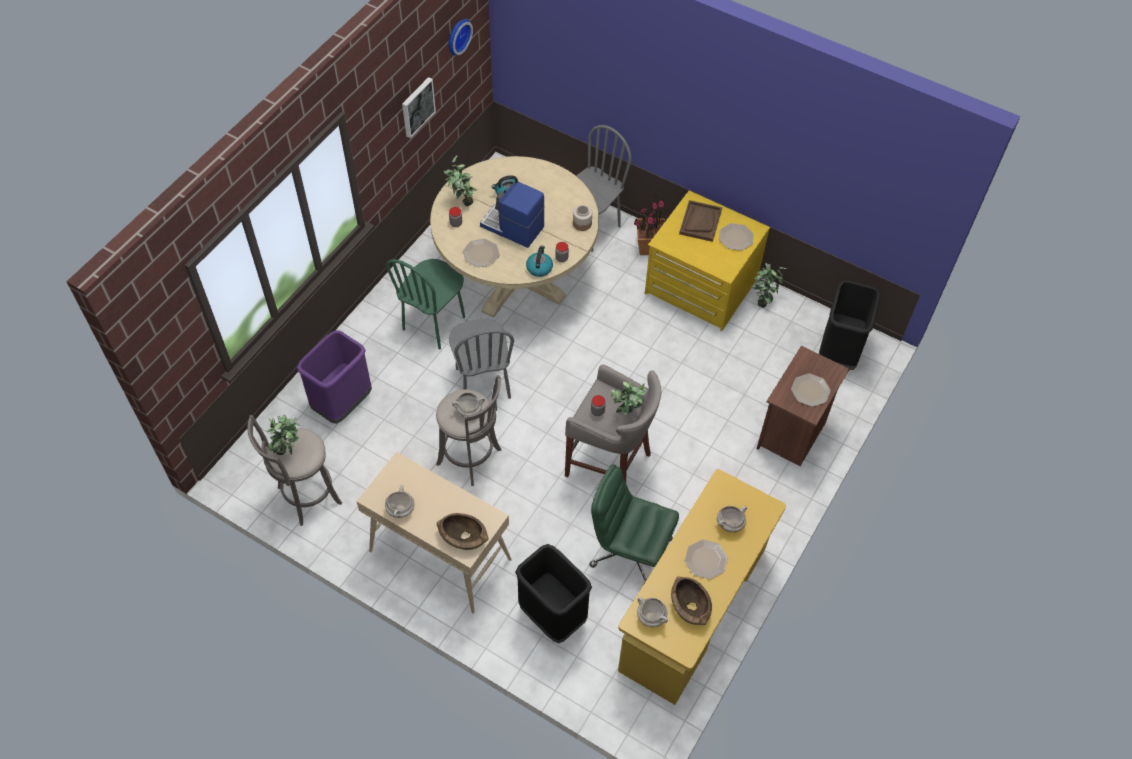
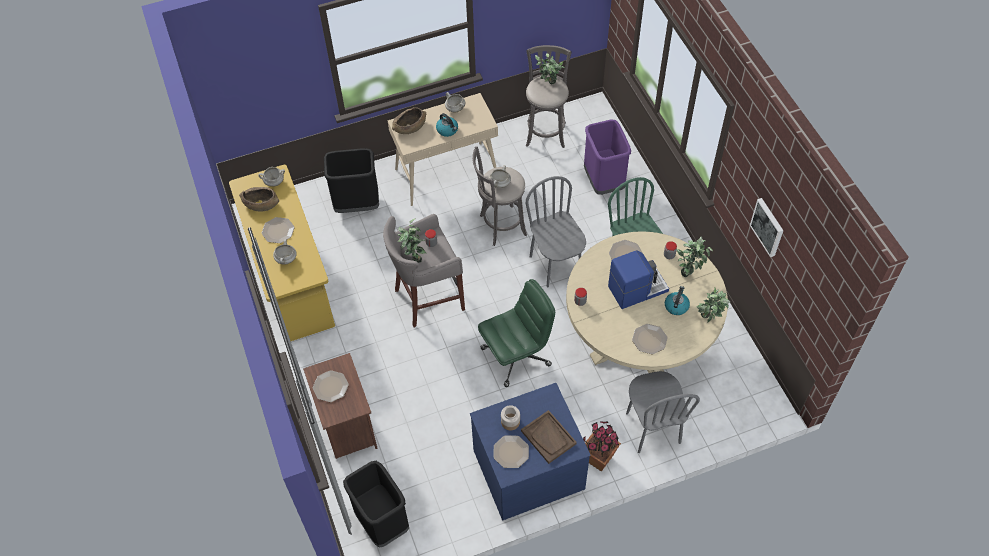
camera: 130 degrees right, 0 degrees up
wall clock [448,19,473,56] -> none
grey chair [449,318,514,399] -> grey chair turned 45 degrees clockwise [526,176,586,287]
kettle [526,246,553,277] -> kettle moved to [436,113,458,137]
jar [573,205,592,231] -> jar moved to [501,405,520,430]
green office chair [589,464,679,582] -> green office chair moved to [478,279,555,387]
yellow dresser [645,191,770,331] -> blue dresser [470,383,591,520]
potted plant [751,263,786,308] -> potted plant moved to [696,287,730,323]
none -> plate [632,324,668,354]

